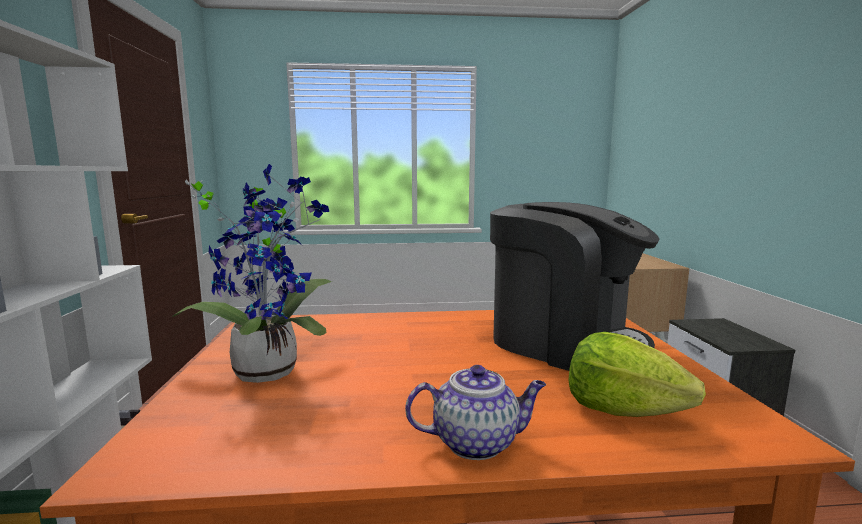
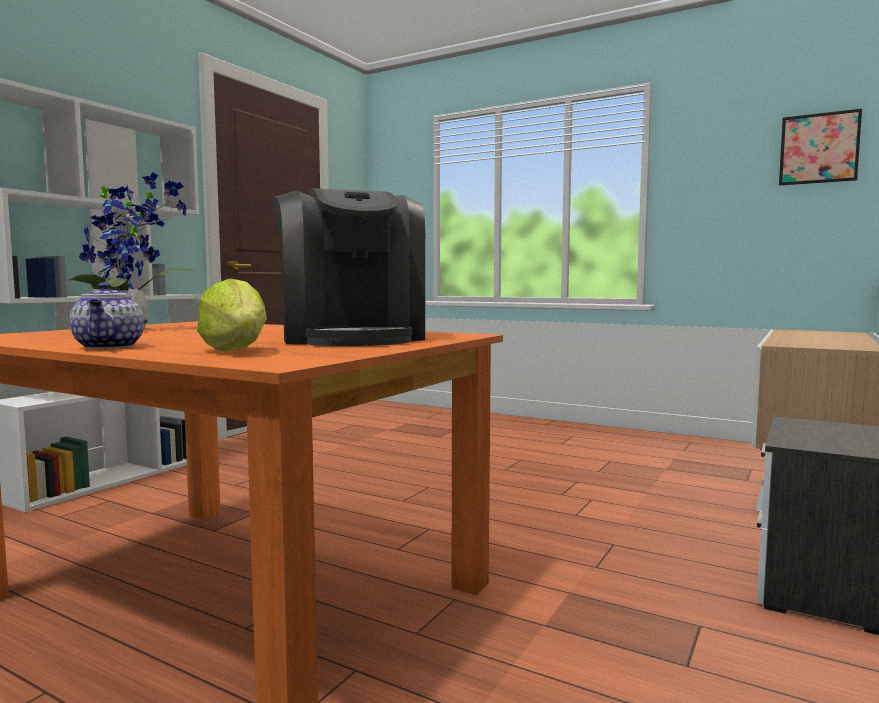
camera: 35 degrees right, 5 degrees down
teapot [405,365,546,460] -> teapot turned 45 degrees clockwise [70,282,144,349]
none -> picture [779,109,862,186]

